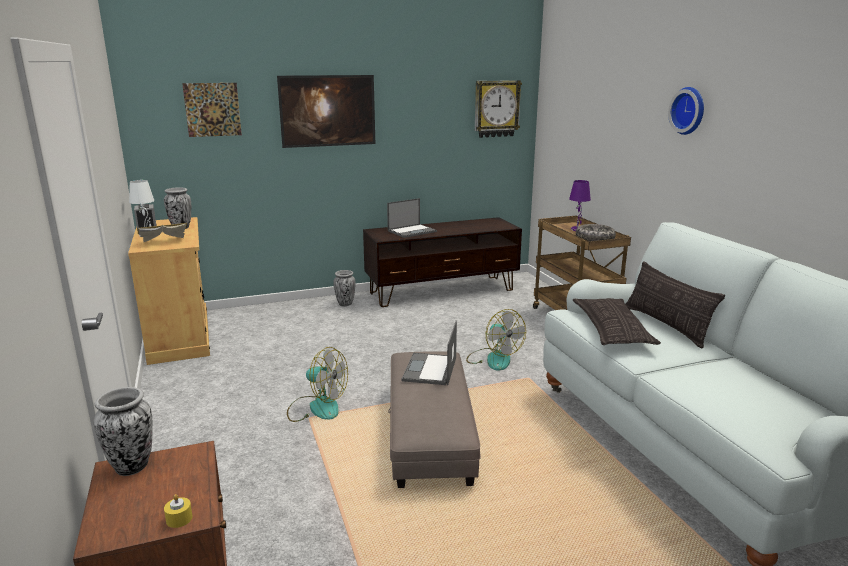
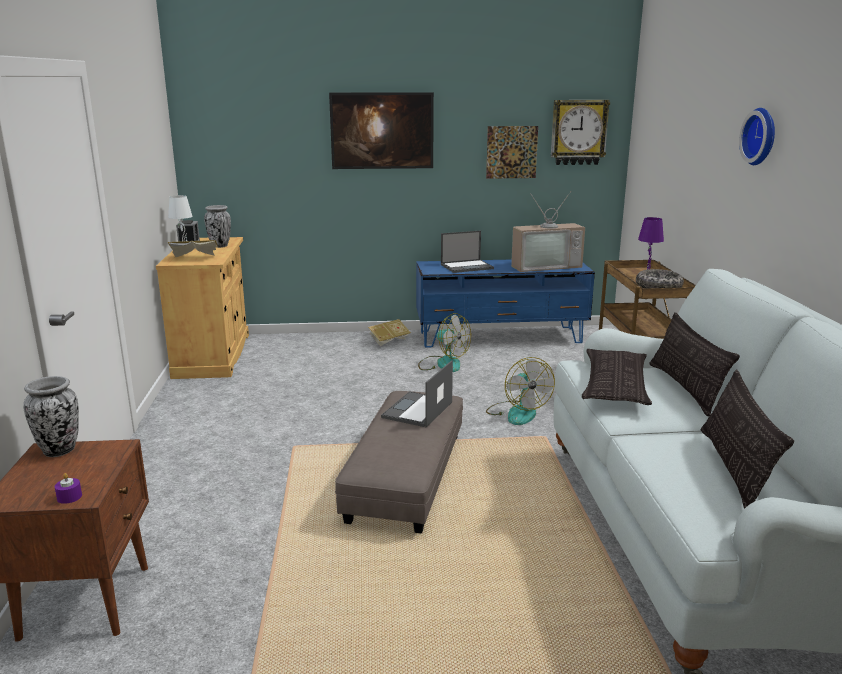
camera: 15 degrees right, 0 degrees up
yellow candle [164,494,193,528] -> purple candle [55,473,82,504]
picture [182,83,242,137] -> picture moved to [486,126,538,179]
fan [287,347,348,422] -> fan moved to [418,313,471,372]
vase [333,270,356,306] -> book [368,319,411,346]
brown tv stand [363,217,522,307] -> blue tv stand [416,260,595,348]
none -> television [511,193,585,272]
none -> pillow [701,370,794,509]

